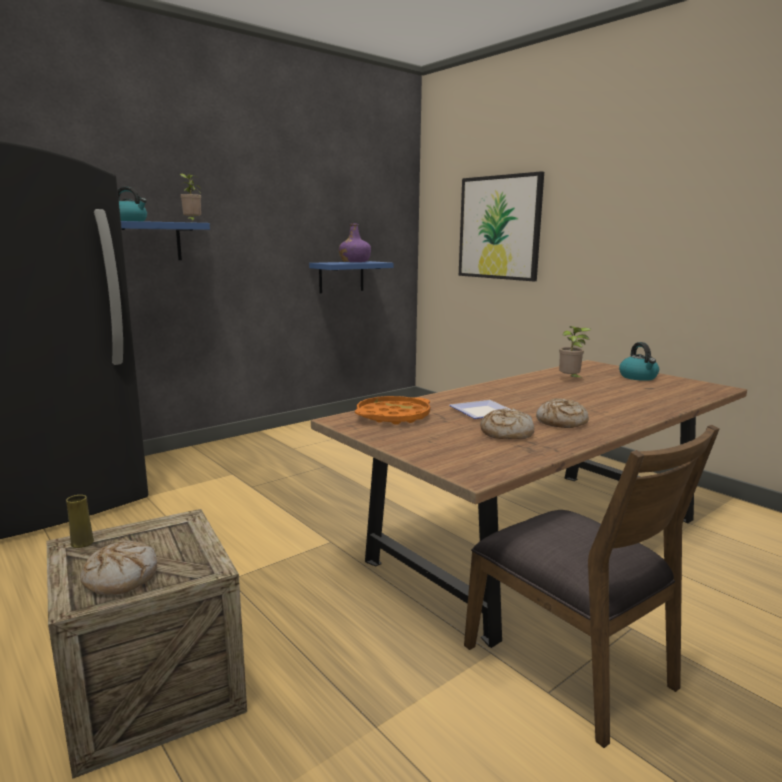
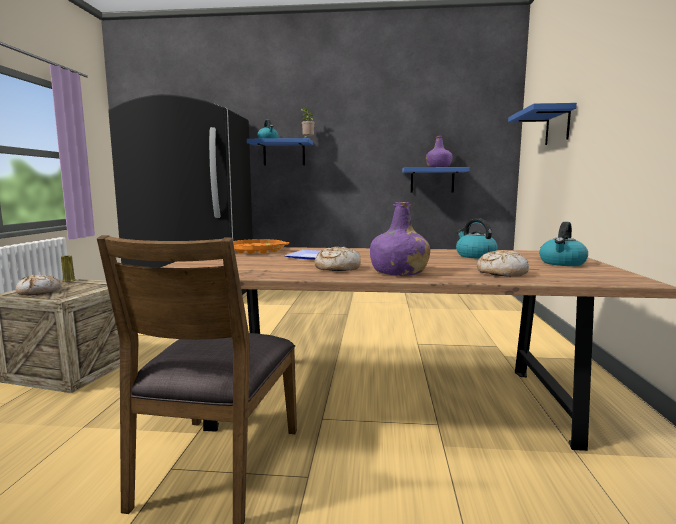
camera: 45 degrees right, 5 degrees down
picture [459,171,544,281] -> blue shelf [508,103,577,145]
bread [480,408,534,439] -> bread moved to [477,250,529,277]
potted plant [559,326,591,380] -> kettle [456,218,498,259]
none -> purple bottle [370,202,430,276]

